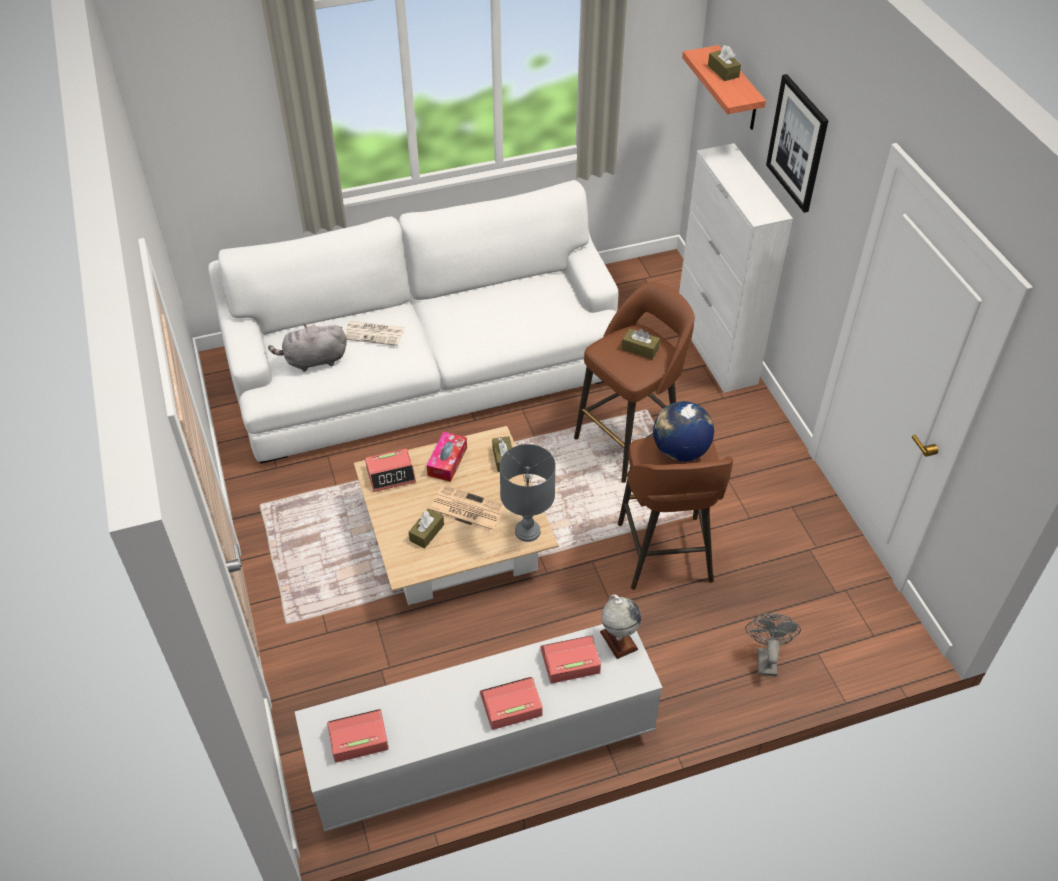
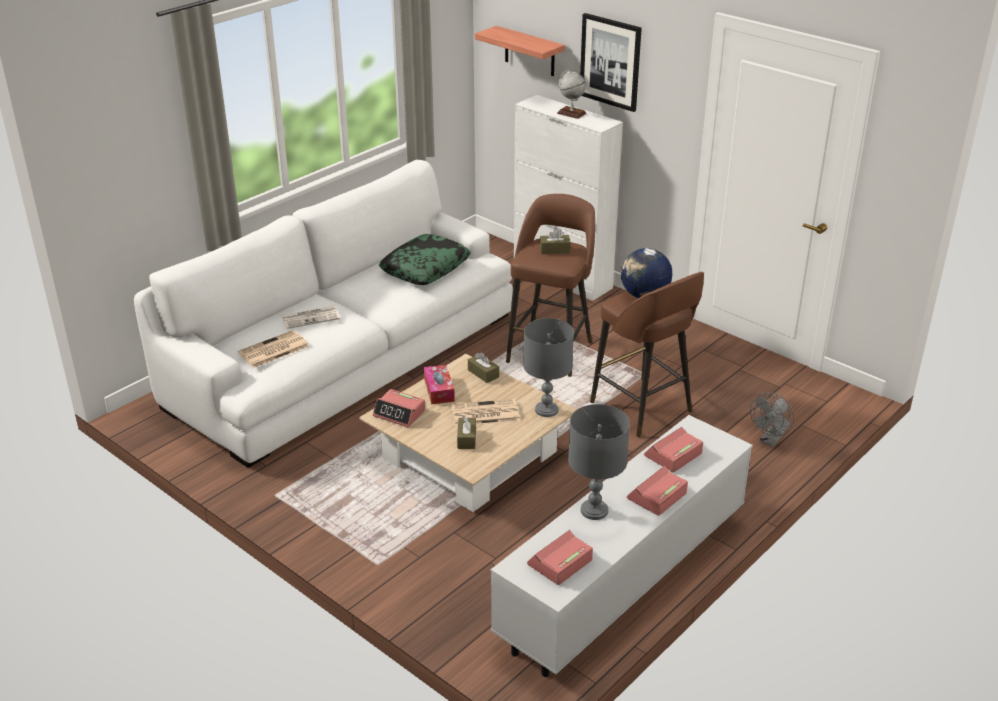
camera: 30 degrees left, 15 degrees down
grey plush toy [268,323,347,372] -> newspaper [238,330,310,368]
alarm clock [365,449,416,492] -> alarm clock turned 75 degrees clockwise [373,389,425,427]
globe [600,594,641,659] -> globe moved to [557,70,586,119]
brown tissue box [708,45,741,81] -> none
grey fan [745,613,801,676] -> grey fan turned 120 degrees counterclockwise [750,392,794,447]
none -> pillow [379,234,471,285]
none -> grey table lamp [568,404,630,520]

